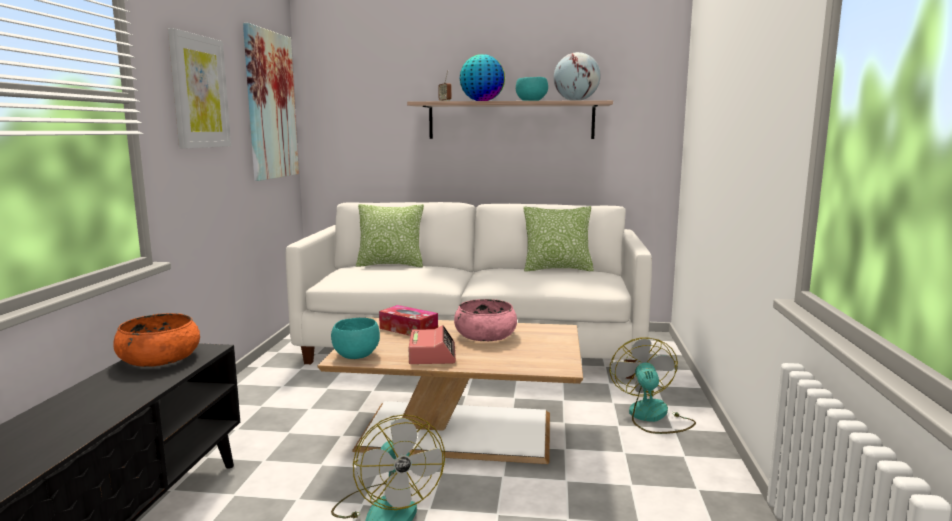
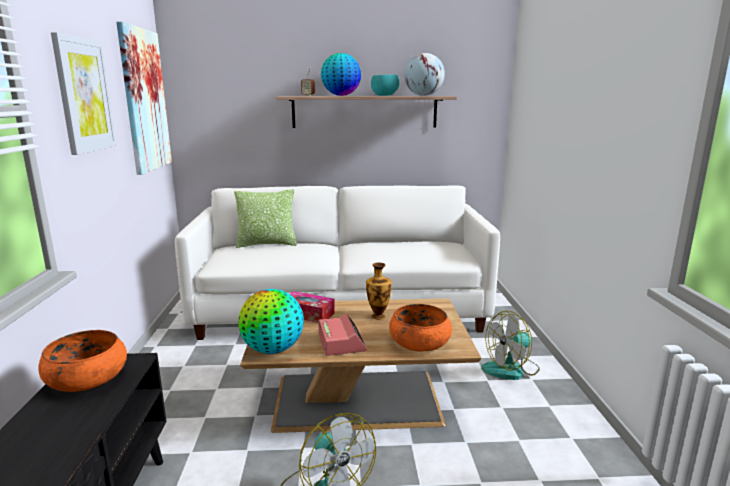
camera: 10 degrees left, 5 degrees up
turquoise bowl [331,318,380,359] -> globe [238,289,304,354]
pink bowl [454,299,517,341] -> vase [366,263,392,320]
pillow [524,206,594,272] -> none
fan [610,337,696,434] -> fan turned 105 degrees counterclockwise [481,311,540,380]
none -> orange bowl [389,304,452,351]

